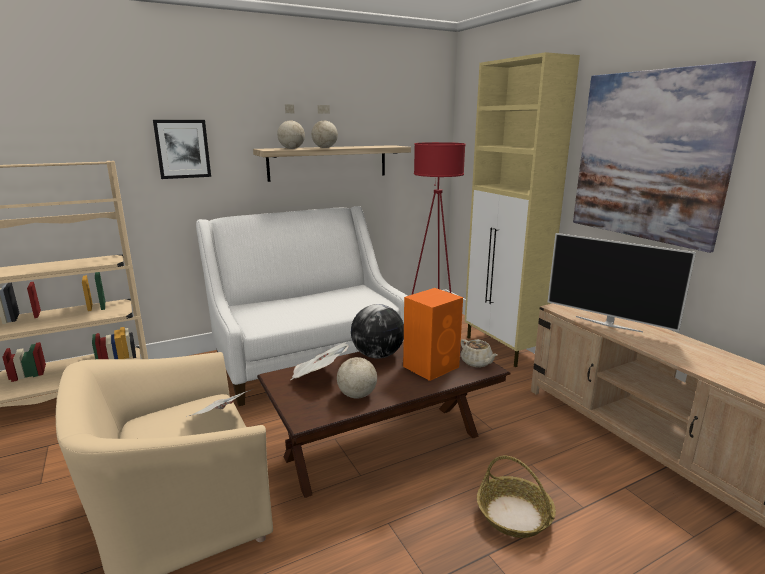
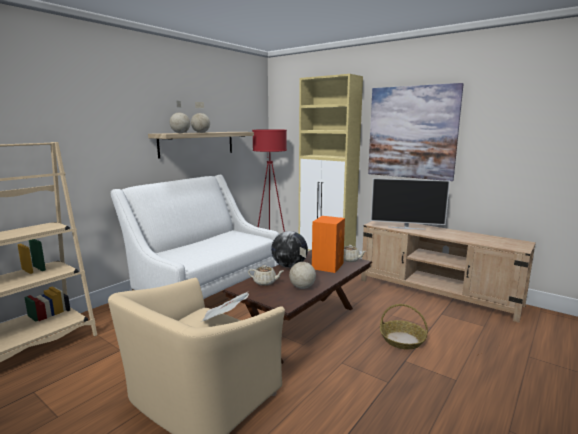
camera: 25 degrees left, 5 degrees down
picture [153,120,211,179] -> none
newspaper [290,342,348,380] -> beige teapot [248,265,284,286]

